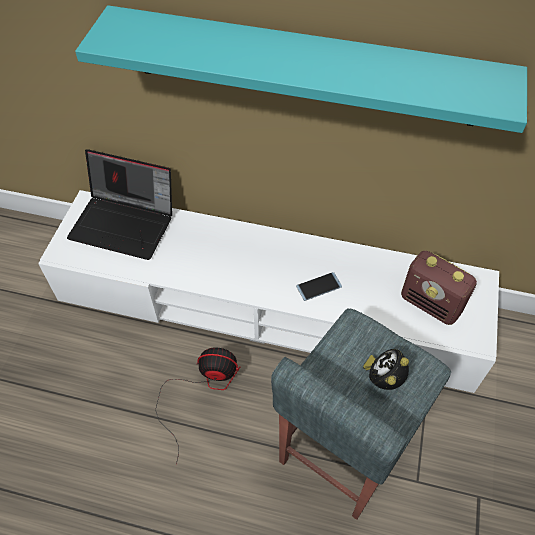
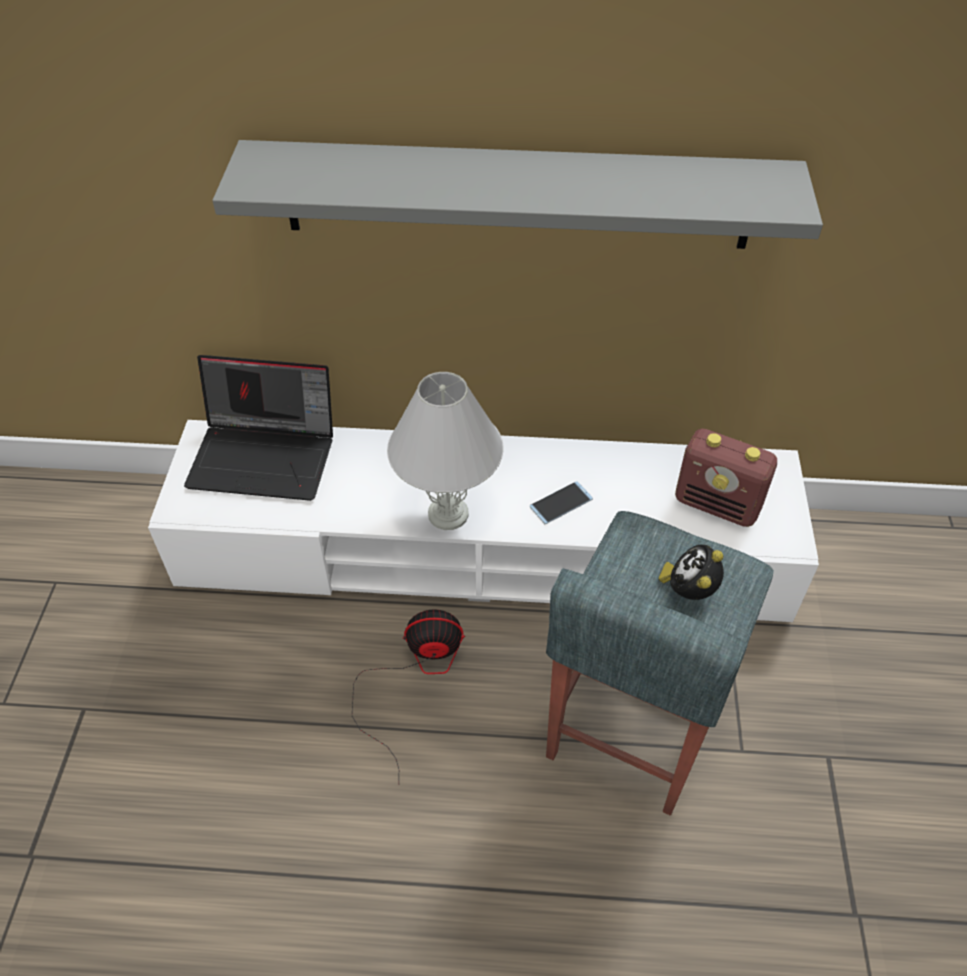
camera: 10 degrees left, 5 degrees down
turquoise shelf [75,5,527,133] -> grey shelf [212,140,823,249]
none -> white table lamp [387,372,504,530]

